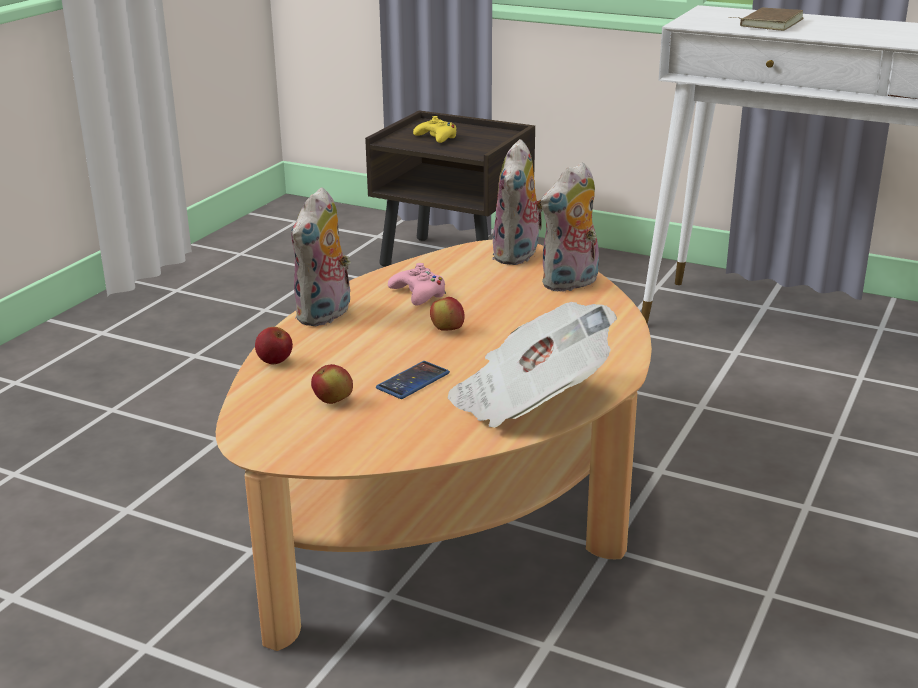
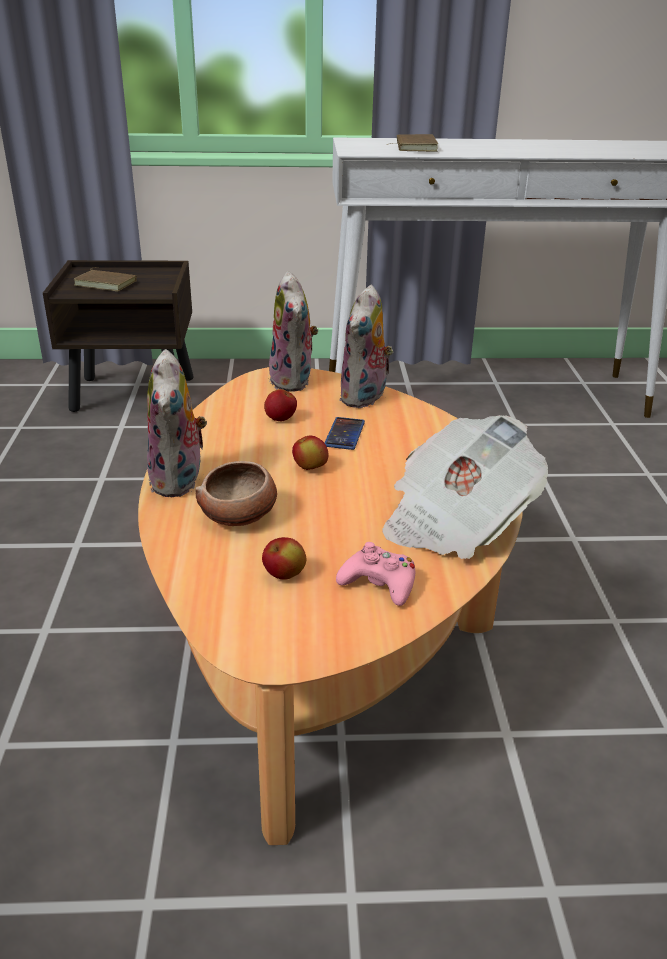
camera: 30 degrees left, 5 degrees up
apple [255,327,293,364] -> apple moved to [264,389,297,421]
phone [376,361,450,399] -> phone moved to [324,417,365,450]
pink game controller [388,263,446,306] -> pink game controller moved to [336,542,415,606]
yellow game controller [413,116,456,143] -> brown book [74,267,137,291]
none -> bowl [195,461,277,526]

